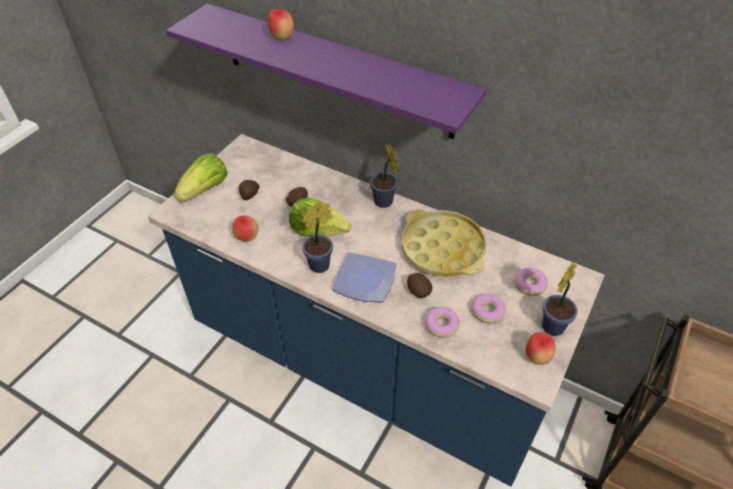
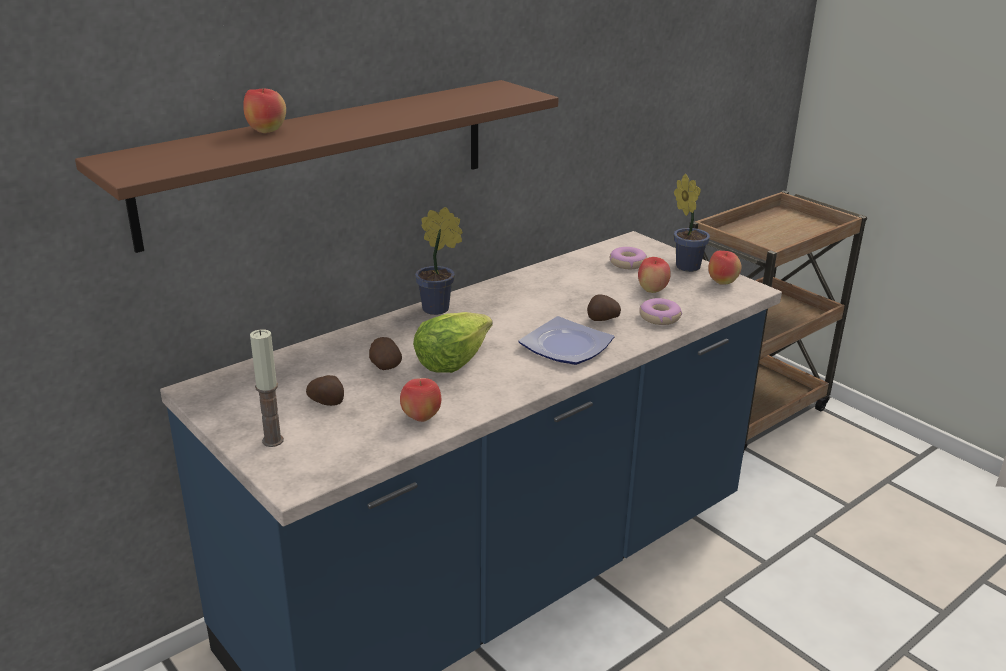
camera: 70 degrees left, 20 degrees down
purple shelf [166,4,486,139] -> brown shelf [75,80,559,253]
lettuce [174,153,228,202] -> candle [250,329,284,447]
potted plant [302,201,333,273] -> none
yellow tray [402,209,487,277] -> none
donut [471,294,506,323] -> apple [638,257,671,293]

